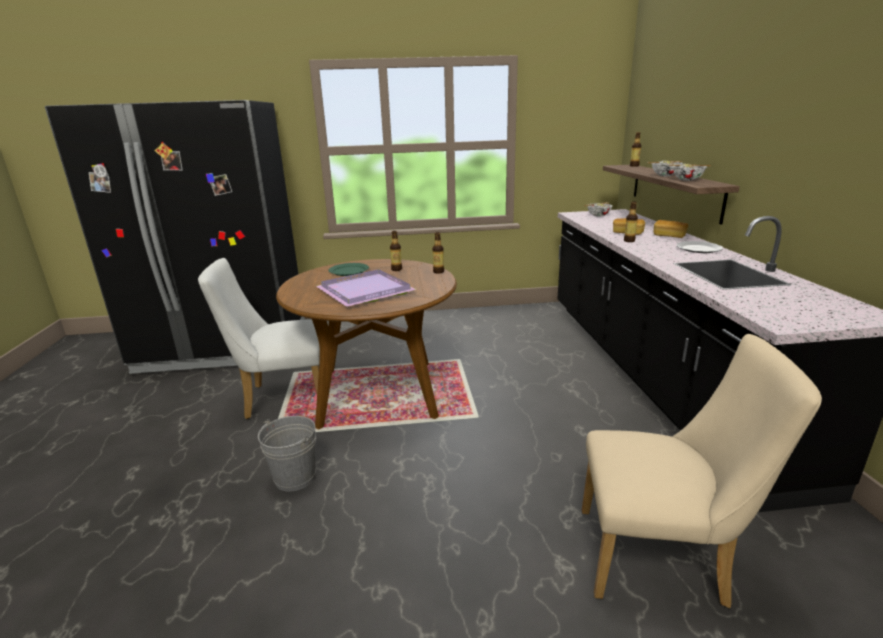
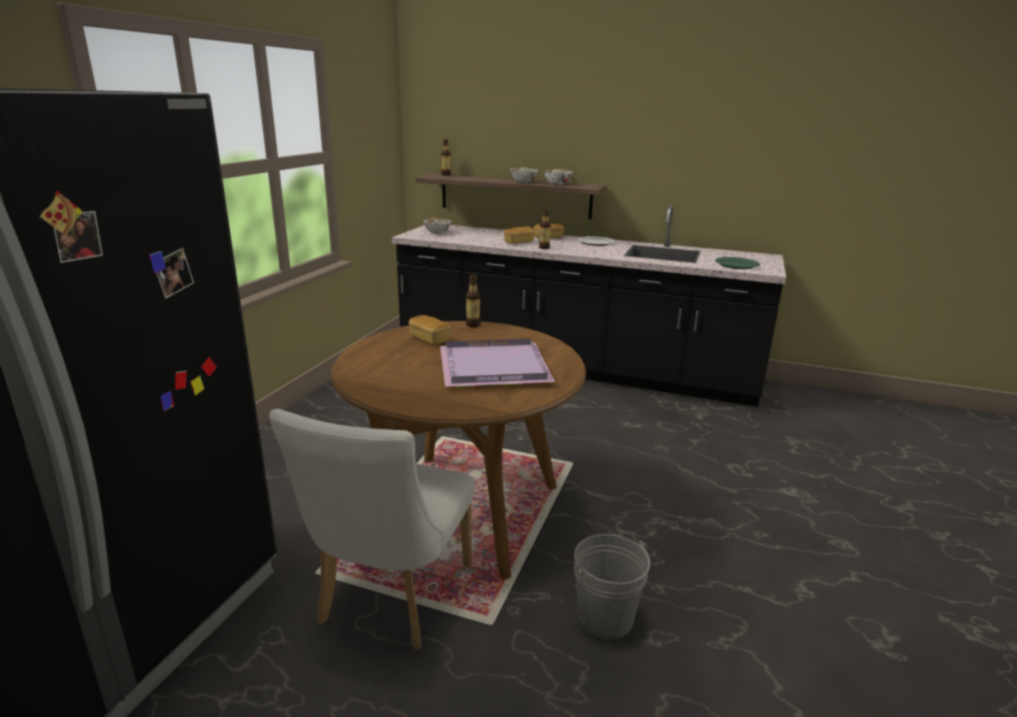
camera: 65 degrees left, 0 degrees up
green plate [329,263,369,276] -> green plate moved to [715,257,760,269]
bottle [390,231,402,271] -> bread [409,315,451,345]
beige chair [582,334,822,608] -> none

